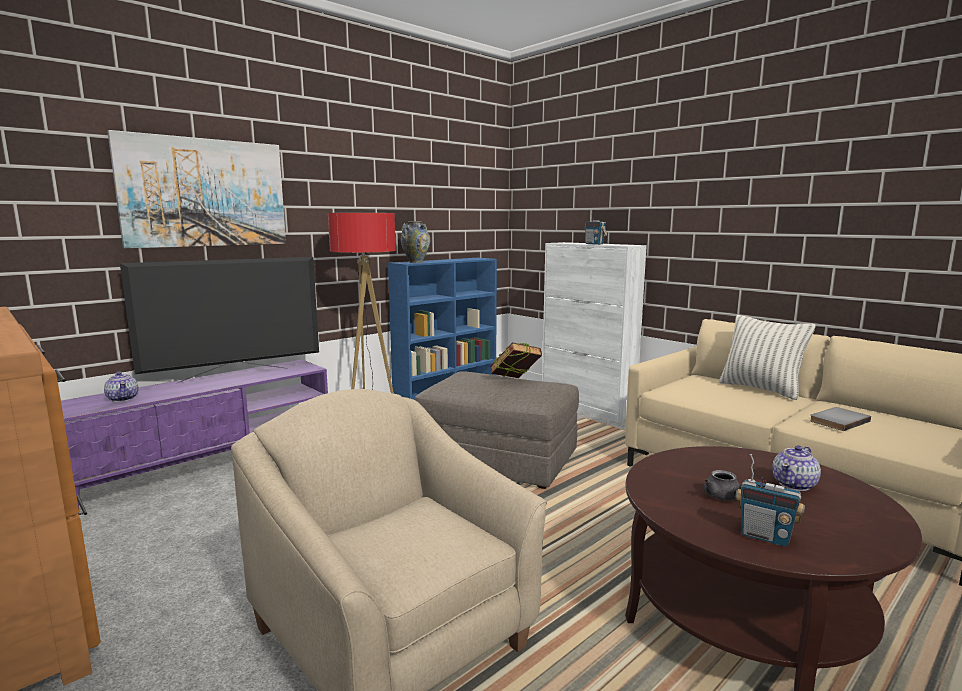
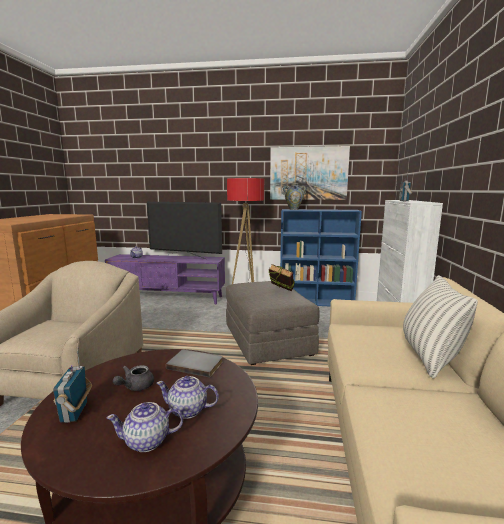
camera: 50 degrees right, 0 degrees up
picture [107,130,286,249] -> picture moved to [270,146,350,200]
grey book [810,407,871,431] -> grey book moved to [166,350,223,377]
none -> teapot [106,402,183,452]

